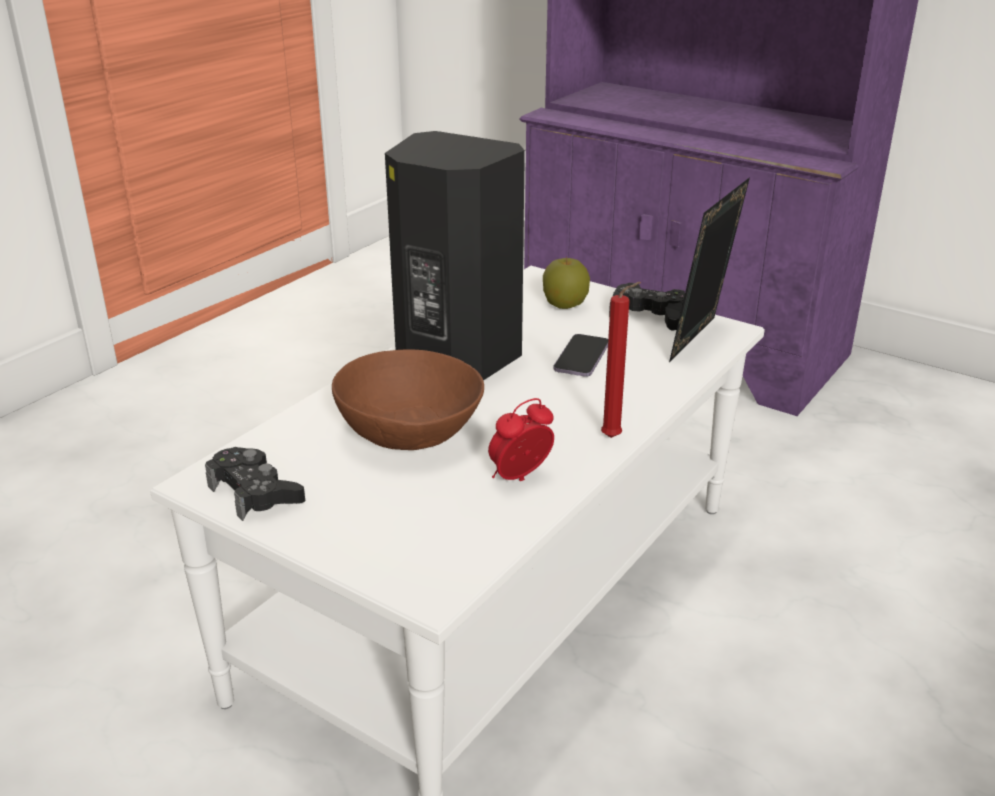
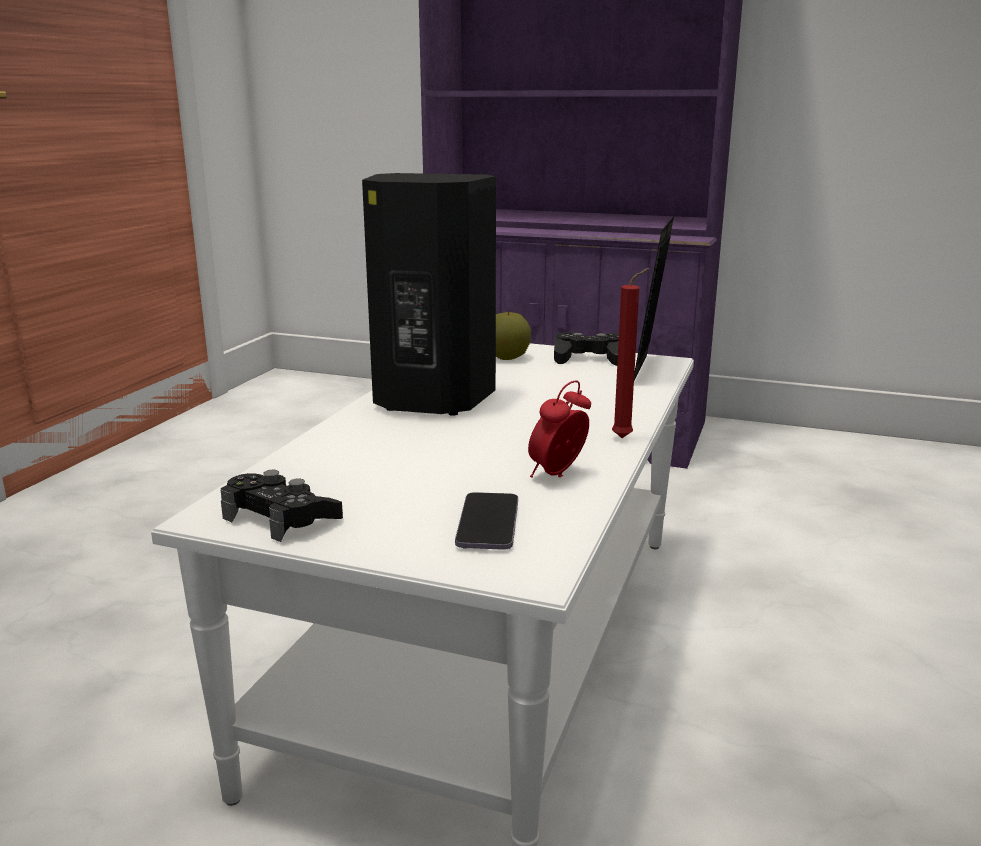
camera: 15 degrees left, 10 degrees down
brown bowl [332,349,484,450] -> none
phone [553,334,608,377] -> phone moved to [455,492,518,550]

